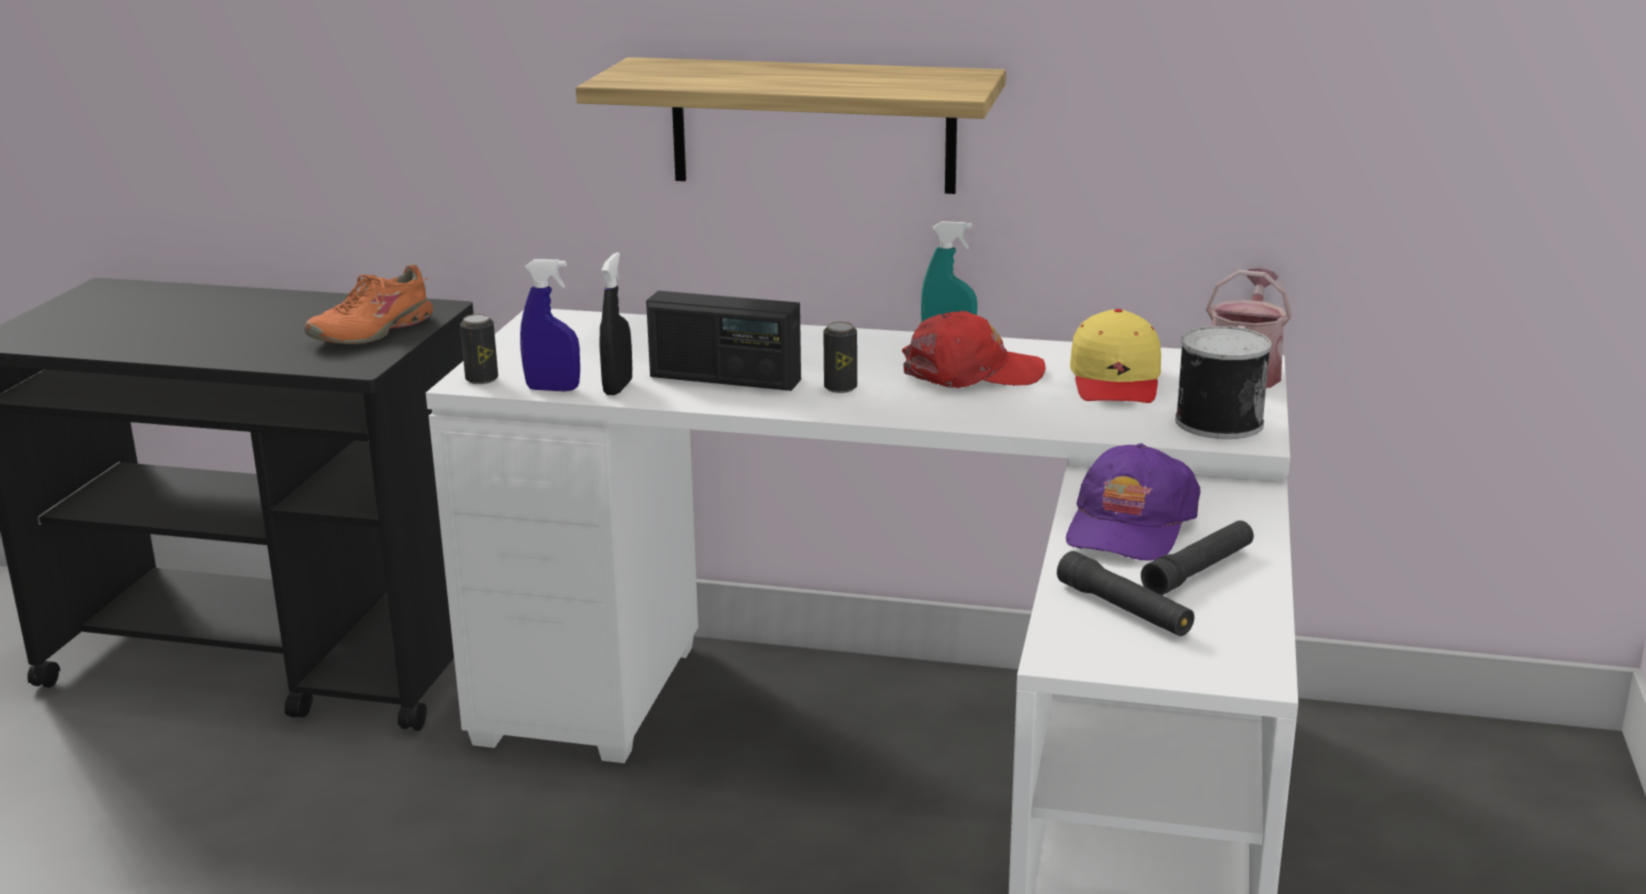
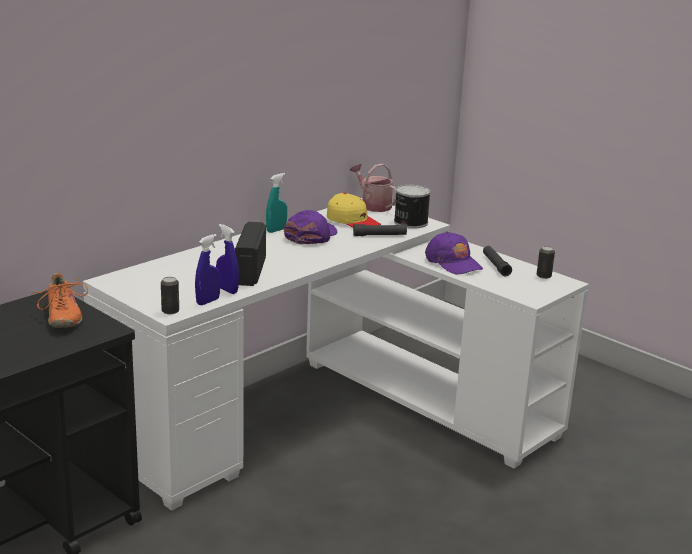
camera: 60 degrees left, 0 degrees up
shelf [576,57,1006,194] -> none
black spray bottle [600,252,632,395] -> blue spray bottle [216,224,239,294]
radio [646,291,801,391] -> radio turned 135 degrees clockwise [235,222,266,286]
can [823,321,857,393] -> can moved to [537,246,555,279]
red cap [902,311,1046,388] -> purple cap [284,210,337,244]
black flashlight [1057,551,1194,636] -> black flashlight moved to [353,224,407,236]

